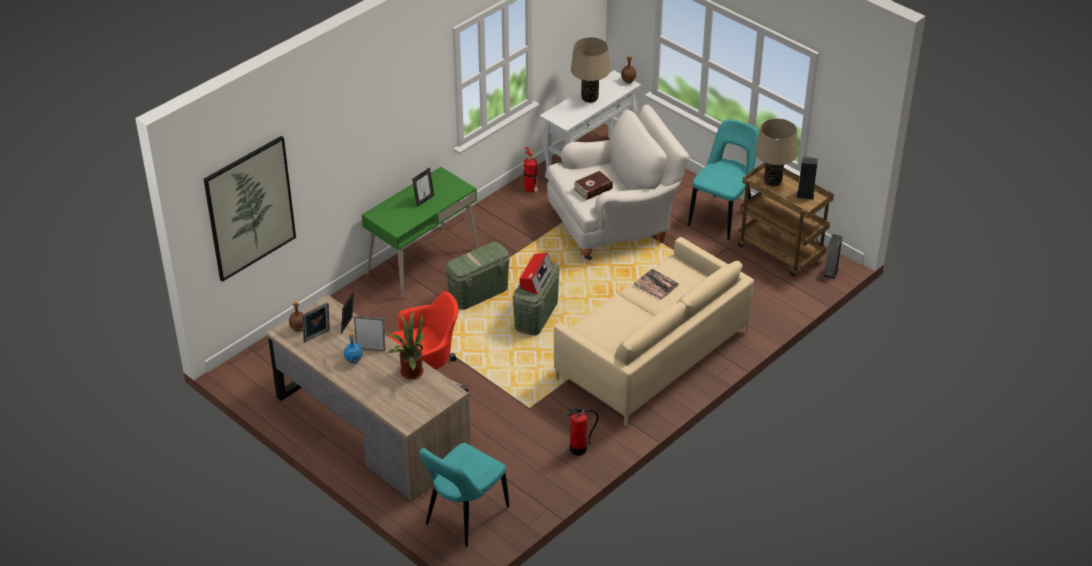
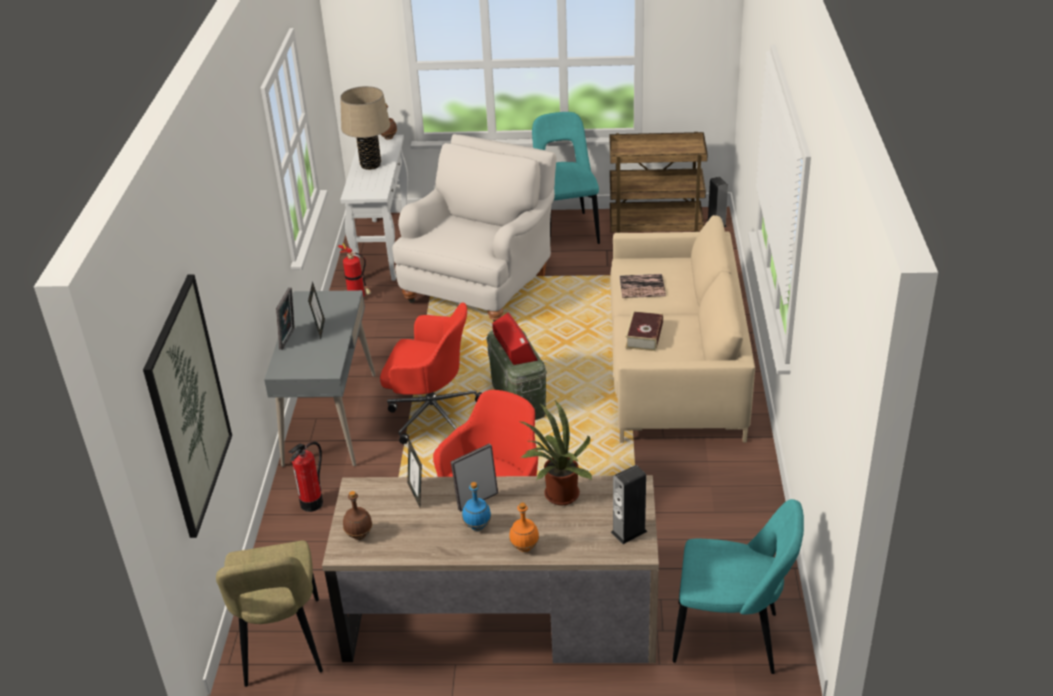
camera: 40 degrees left, 5 degrees down
picture frame [302,302,330,342] -> picture frame moved to [276,287,295,350]
green desk [362,167,478,299] -> grey desk [264,290,376,467]
turquoise chair [419,443,509,547] -> turquoise chair turned 75 degrees counterclockwise [672,499,804,674]
green storage box [445,242,510,310] -> red office chair [380,303,482,444]
fire extinguisher [567,407,599,456] -> fire extinguisher moved to [288,442,323,512]
book [574,170,613,200] -> book moved to [625,311,663,351]
beige table lamp [755,118,797,187] -> none
speaker [797,157,818,200] -> speaker moved to [611,465,647,544]
none -> beige chair [216,541,323,687]
none -> orange bottle [509,503,539,552]

